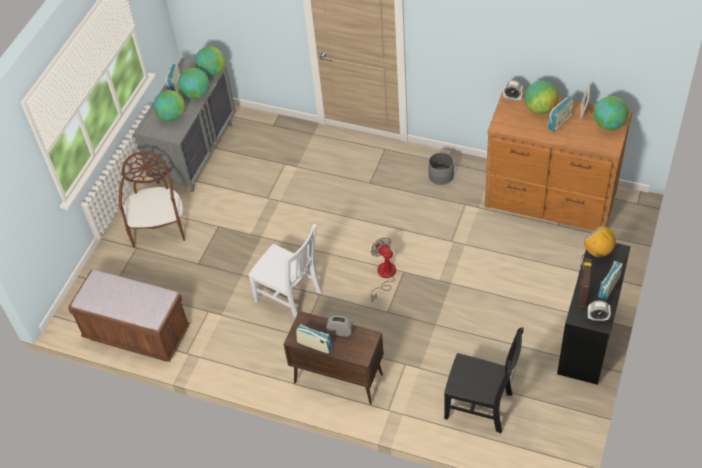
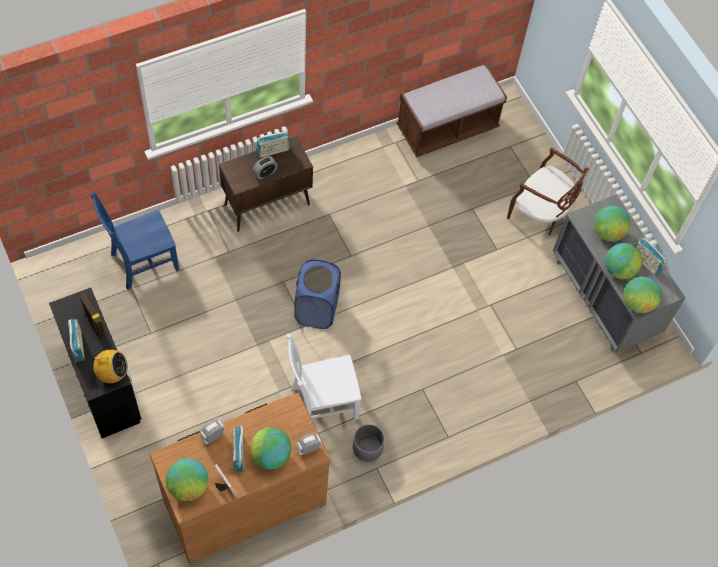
camera: 125 degrees right, 10 degrees up
white chair [248,224,322,319] -> white chair moved to [287,334,361,420]
fan [371,237,396,302] -> blue laundry basket [294,260,341,329]
black chair [444,327,524,434] -> blue chair [91,192,179,290]
alarm clock [588,301,611,321] -> alarm clock moved to [200,420,225,444]

